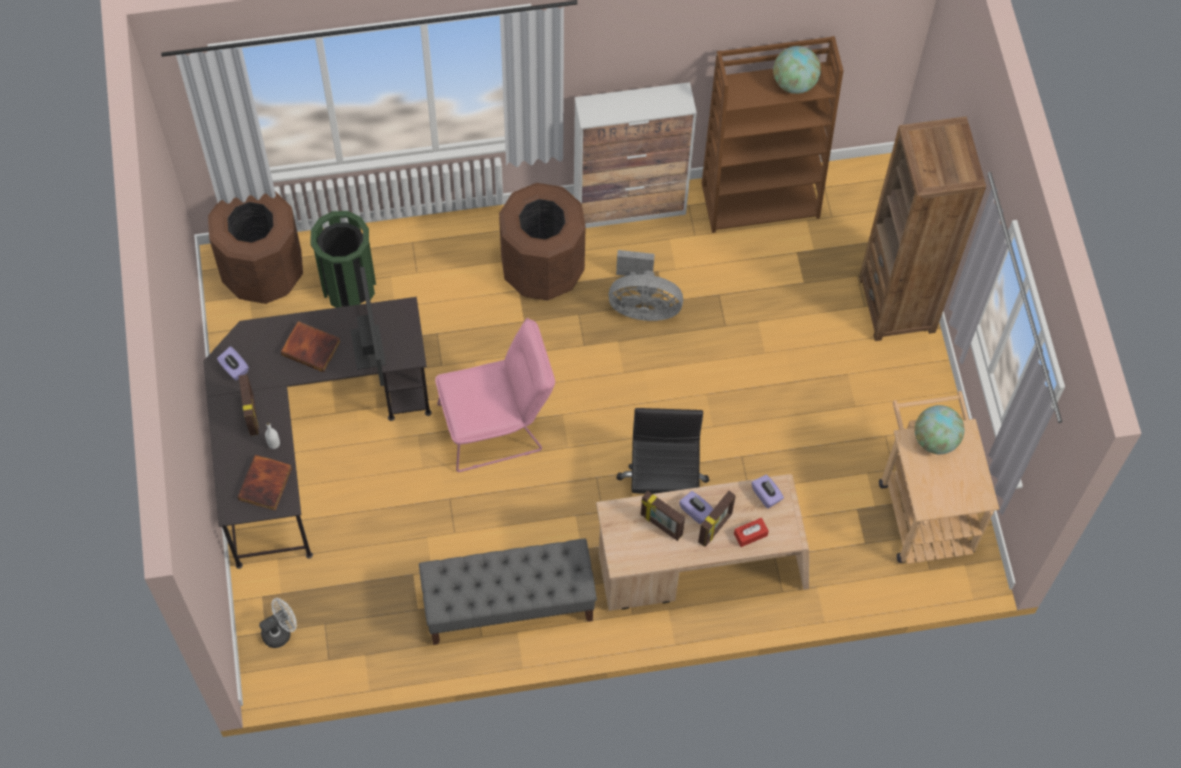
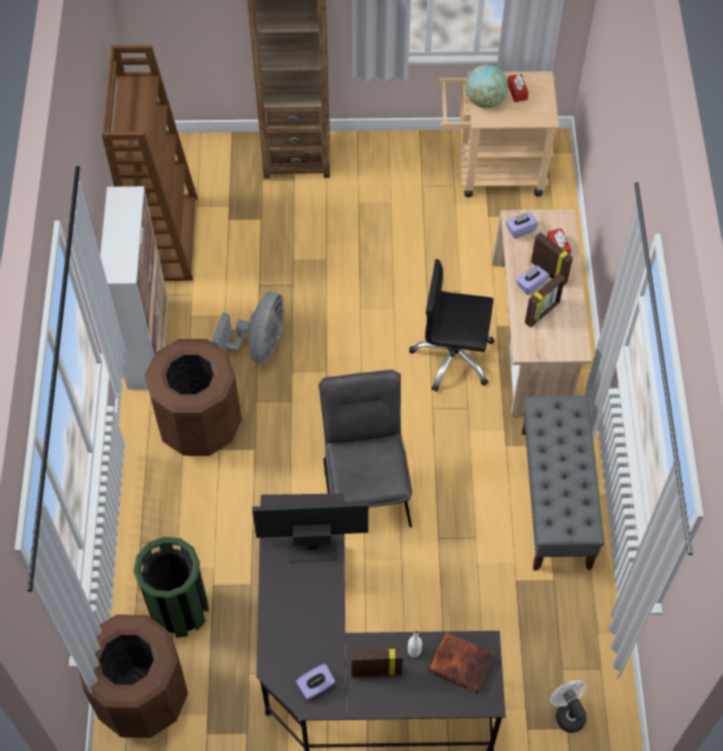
camera: 80 degrees left, 5 degrees down
book [281,321,341,372] -> none
pink chair [435,318,555,472] -> grey chair [319,370,412,527]
globe [773,46,821,94] -> none
none -> red tissue box [508,74,529,102]

